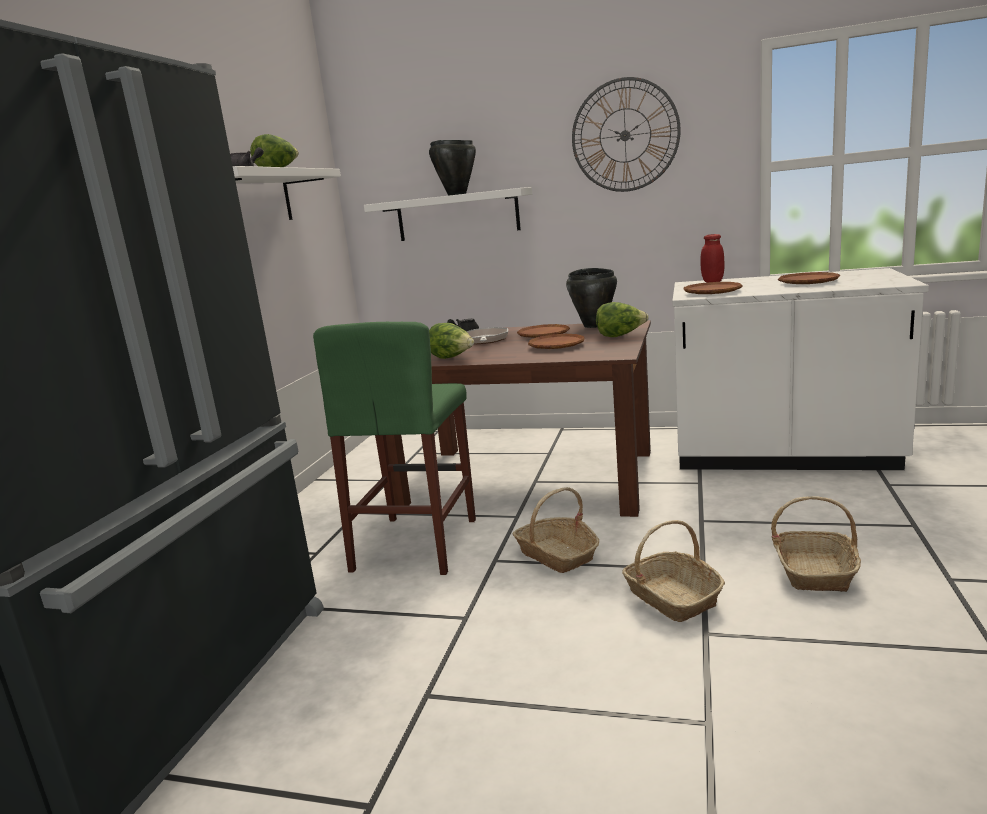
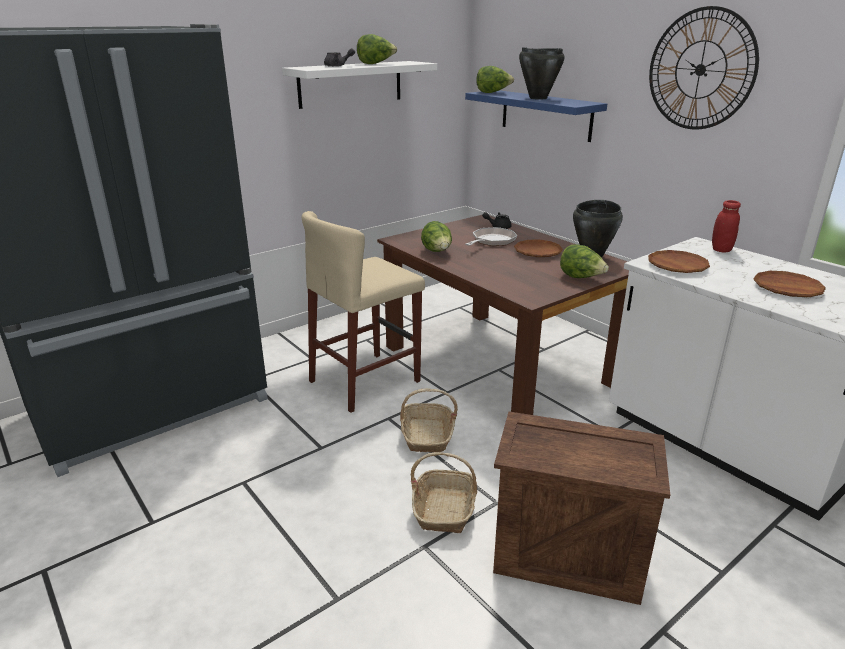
camera: 35 degrees right, 10 degrees up
green stool [313,322,476,575] -> beige stool [302,211,425,413]
white shelf [364,187,532,241] -> blue shelf [465,90,607,142]
brown plate [528,334,585,349] -> none
basket [771,496,861,592] -> crate [493,412,670,605]
none -> lettuce [476,66,514,93]

